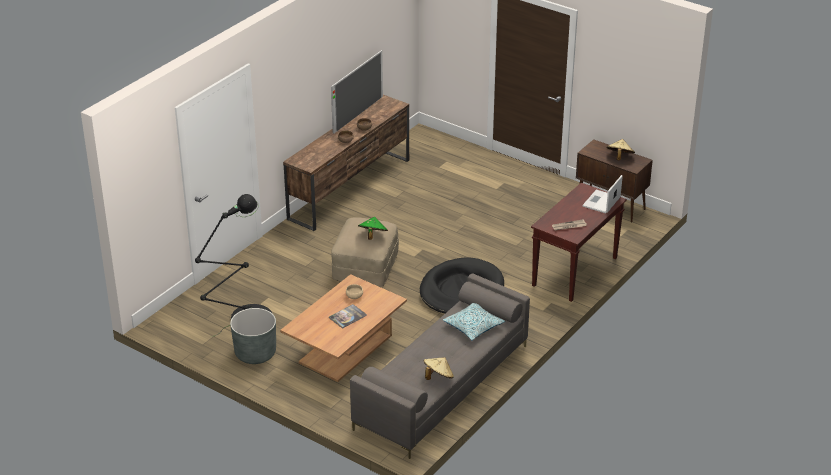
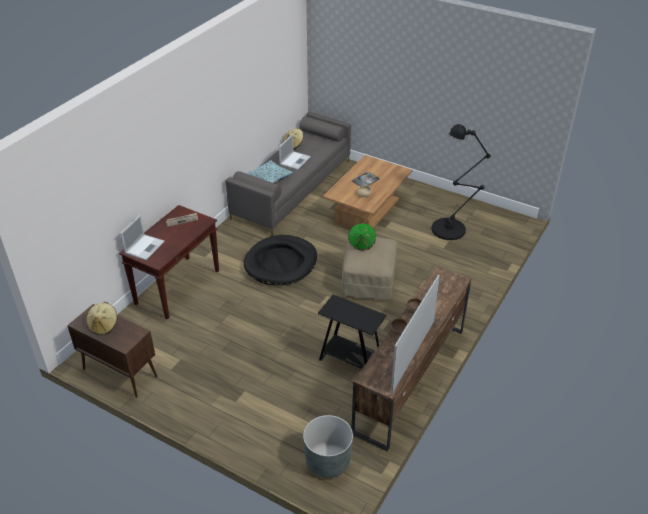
camera: 175 degrees right, 5 degrees up
grey planter [230,308,276,364] -> grey planter moved to [303,415,353,478]
none -> laptop [279,134,311,170]
none -> black side table [318,295,386,369]

